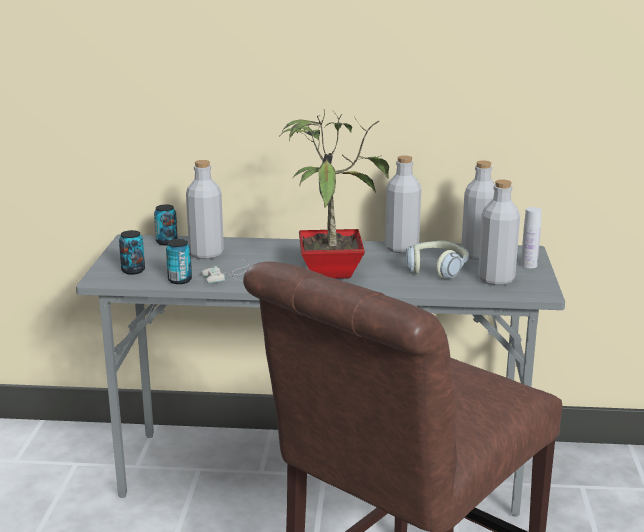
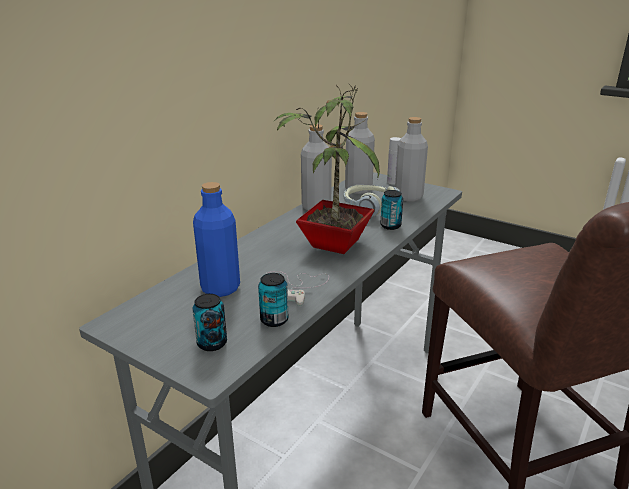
camera: 60 degrees left, 5 degrees up
can [154,204,178,245] -> can moved to [380,190,403,230]
grey bottle [186,160,224,259] -> blue bottle [193,182,240,297]

